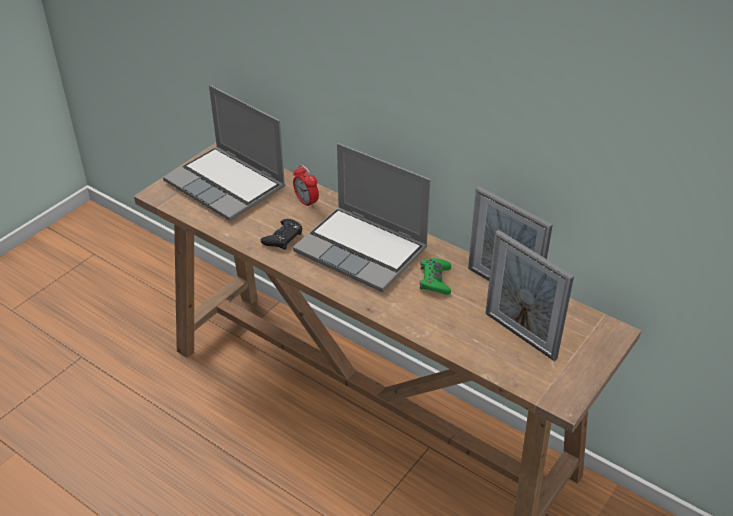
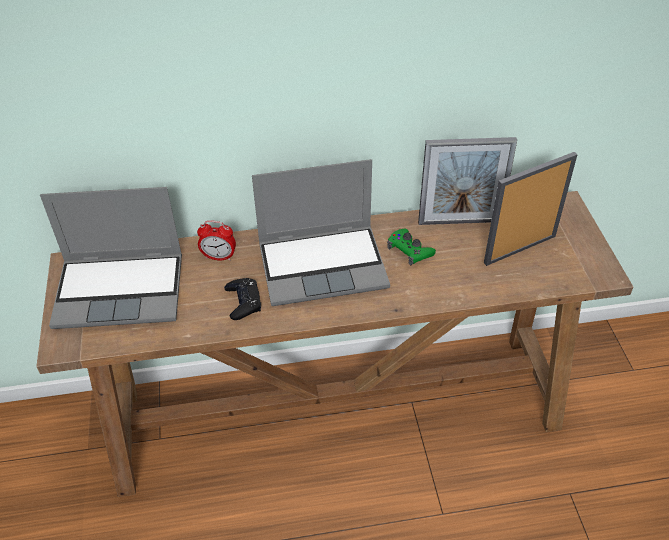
camera: 45 degrees left, 5 degrees up
picture frame [485,230,574,361] -> picture frame turned 150 degrees clockwise [484,152,578,266]

